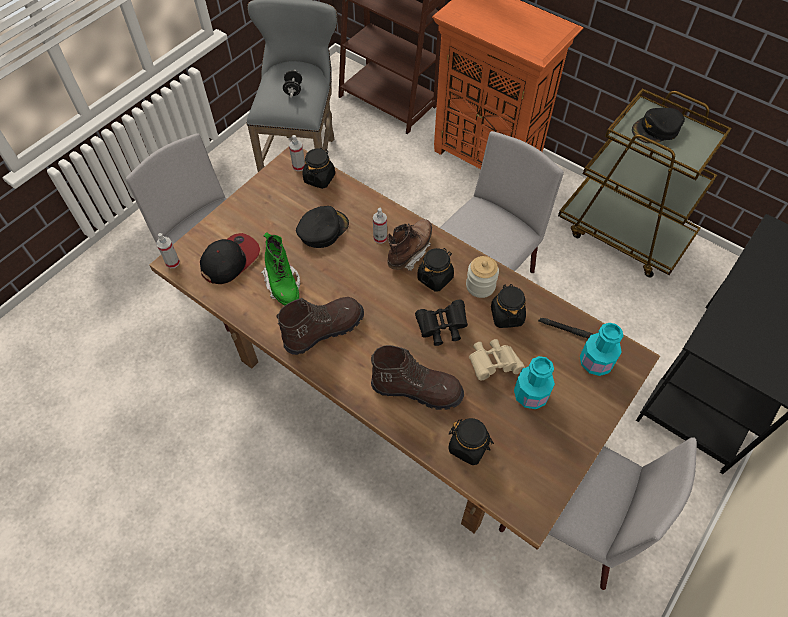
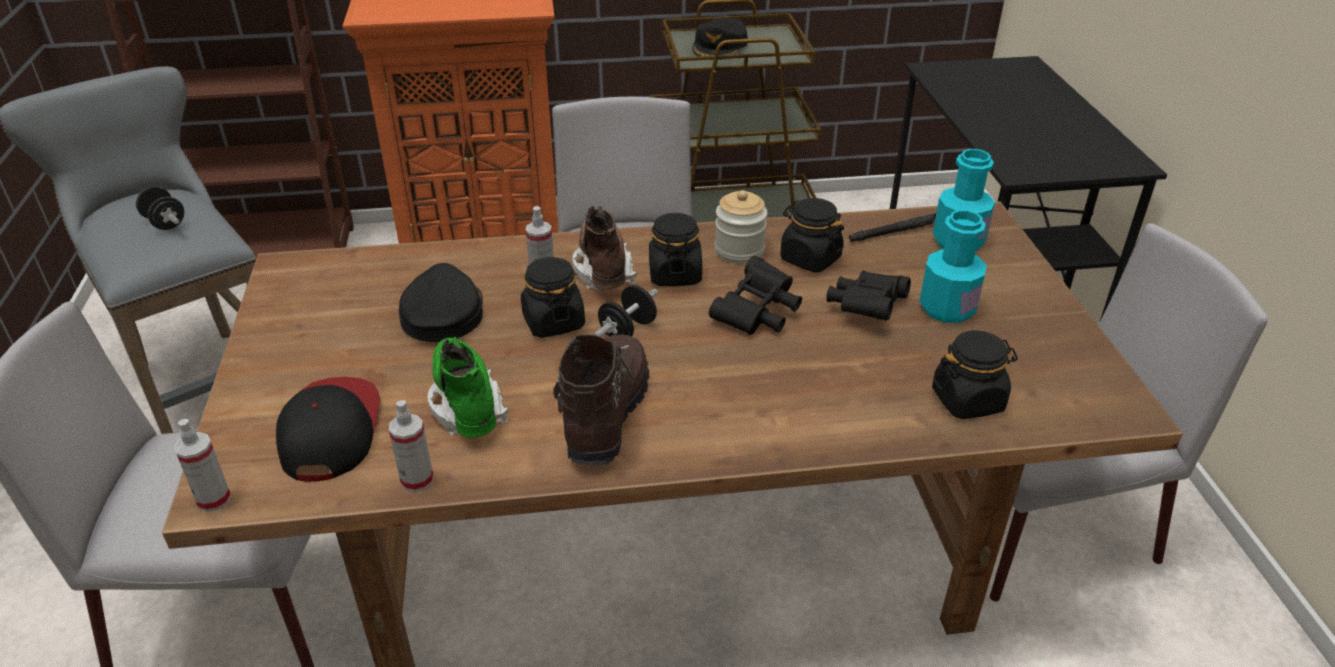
camera: 45 degrees left, 20 degrees down
green boot [261,232,300,305] -> green boot turned 135 degrees counterclockwise [428,337,508,438]
spray bottle [289,135,305,171] -> spray bottle moved to [389,400,434,492]
black jar [302,148,335,189] -> black jar moved to [521,257,585,338]
brown boot [371,345,464,410] -> none
beige binoculars [469,339,525,380] -> black binoculars [826,271,911,321]
none -> black dumbbell [594,285,658,337]

